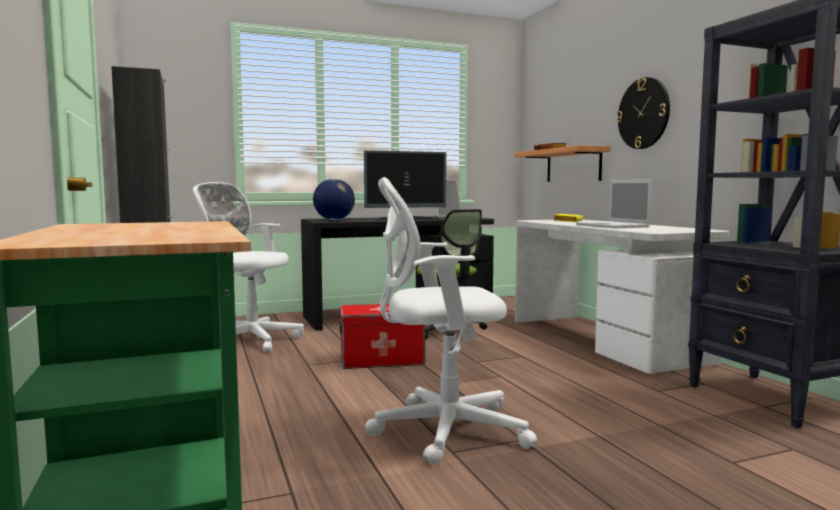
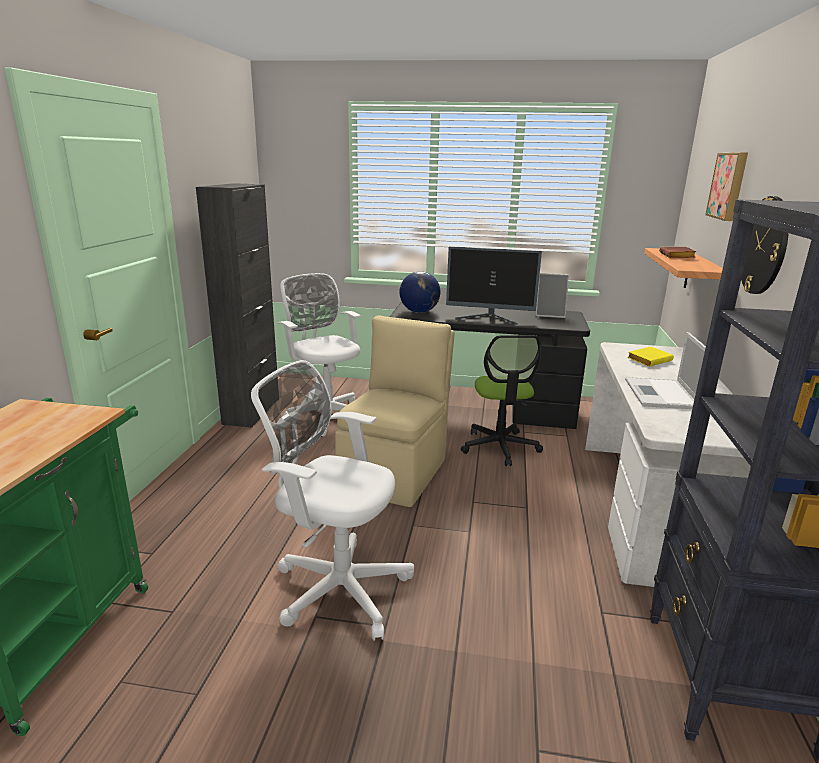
camera: 30 degrees right, 15 degrees up
storage box [339,304,425,369] -> beige chair [335,315,454,507]
none -> picture [705,152,748,221]

